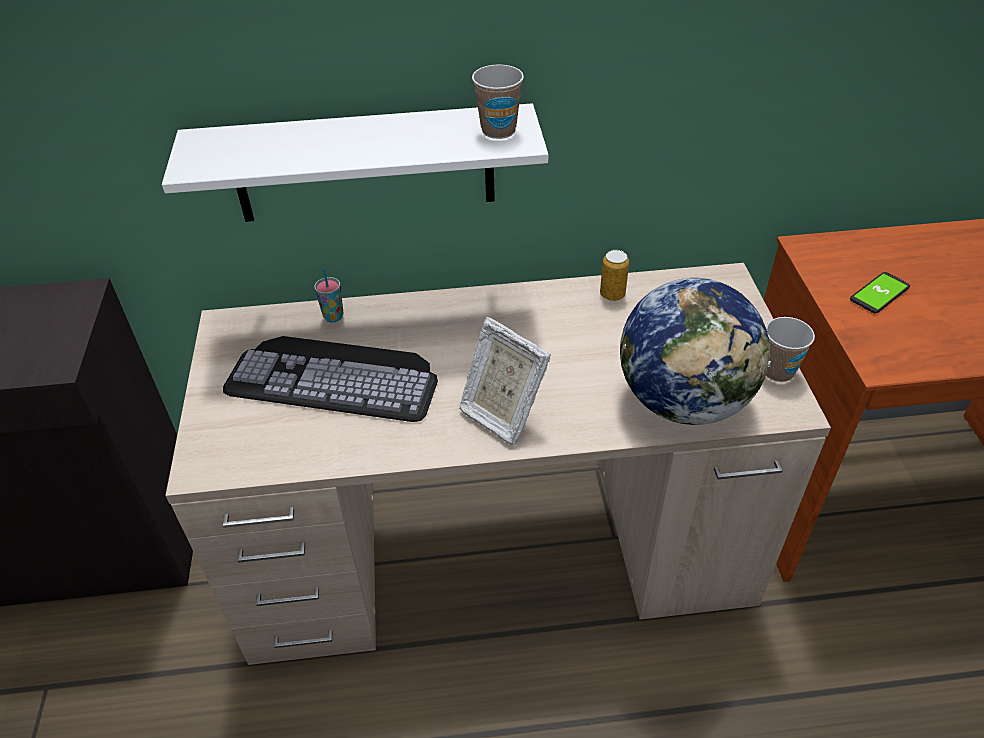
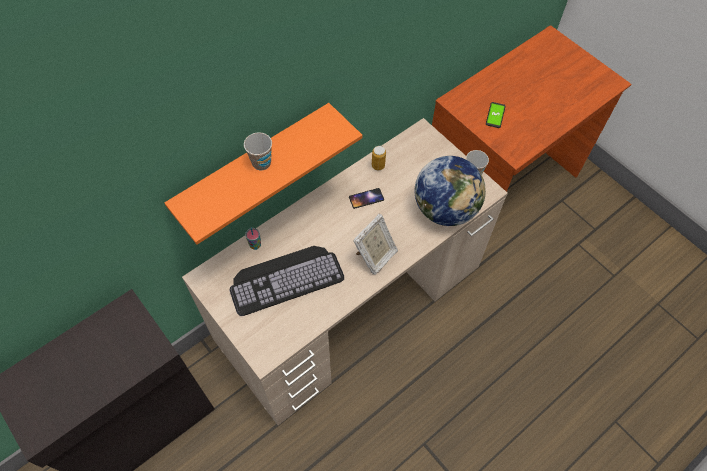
camera: 35 degrees left, 15 degrees up
white shelf [162,103,549,222] -> orange shelf [165,103,362,245]
picture frame [459,317,551,445] -> picture frame turned 60 degrees counterclockwise [353,214,398,274]
cup [472,64,524,139] -> cup moved to [244,132,272,170]
none -> phone [349,188,384,209]

